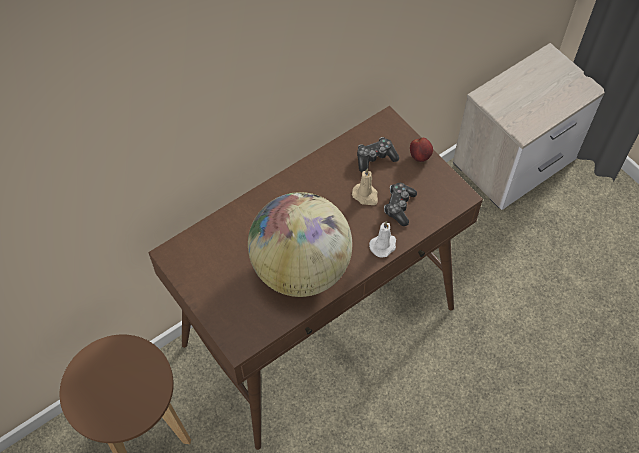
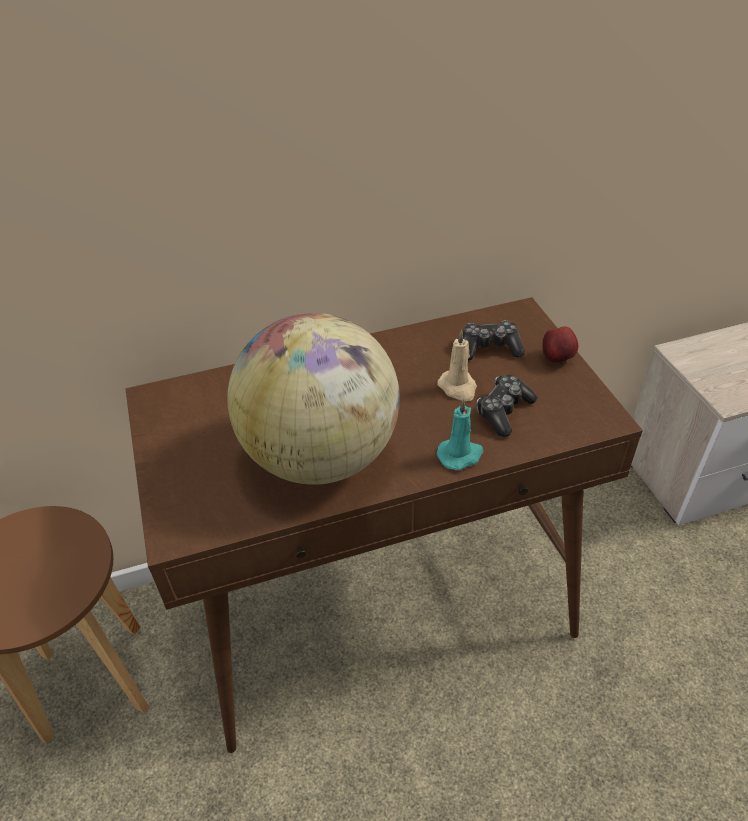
camera: 20 degrees right, 15 degrees down
white candle [369,221,396,257] -> turquoise candle [437,399,484,470]

